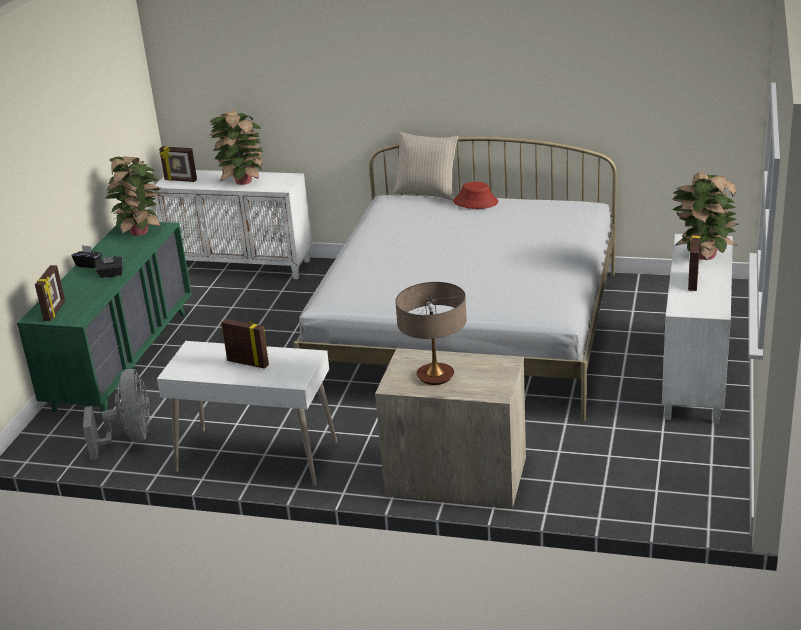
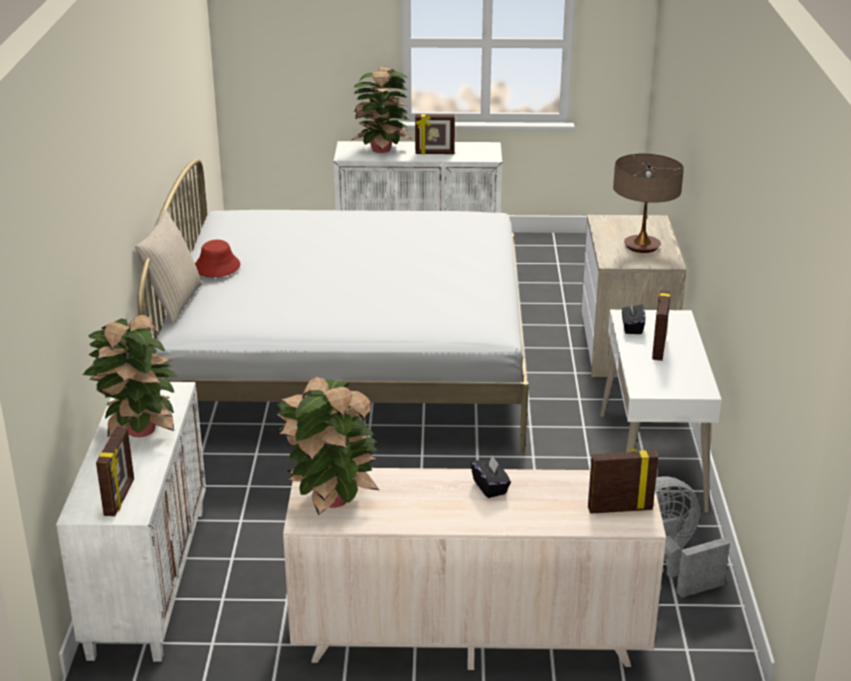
camera: 105 degrees left, 0 degrees up
green dresser [17,220,192,416] -> beige dresser [283,468,666,670]
black tissue box [72,245,102,268] -> black tissue box moved to [622,302,646,334]

